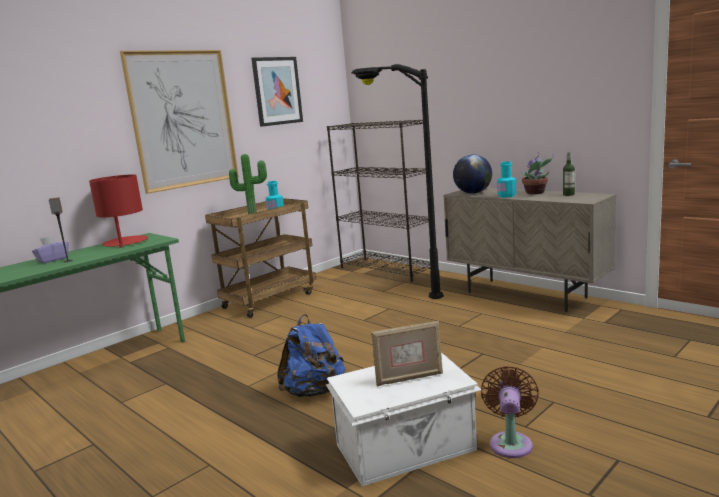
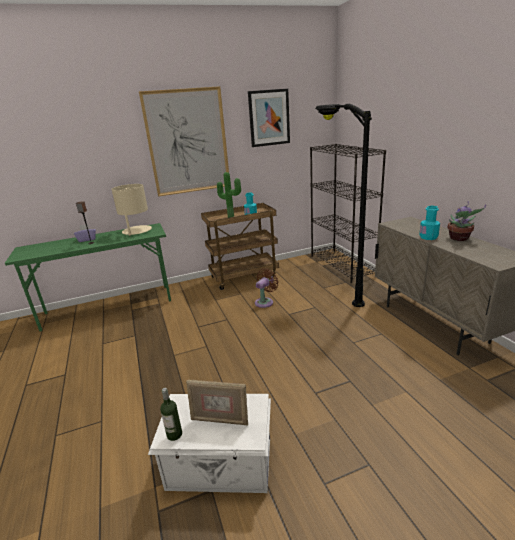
camera: 25 degrees right, 10 degrees up
red table lamp [89,174,148,248] -> beige table lamp [111,184,152,236]
blue backpack [277,314,346,397] -> none
globe [453,155,492,194] -> none
brown fan [481,366,539,458] -> brown fan moved to [255,269,278,308]
bottle [563,152,575,196] -> bottle moved to [160,388,182,441]

